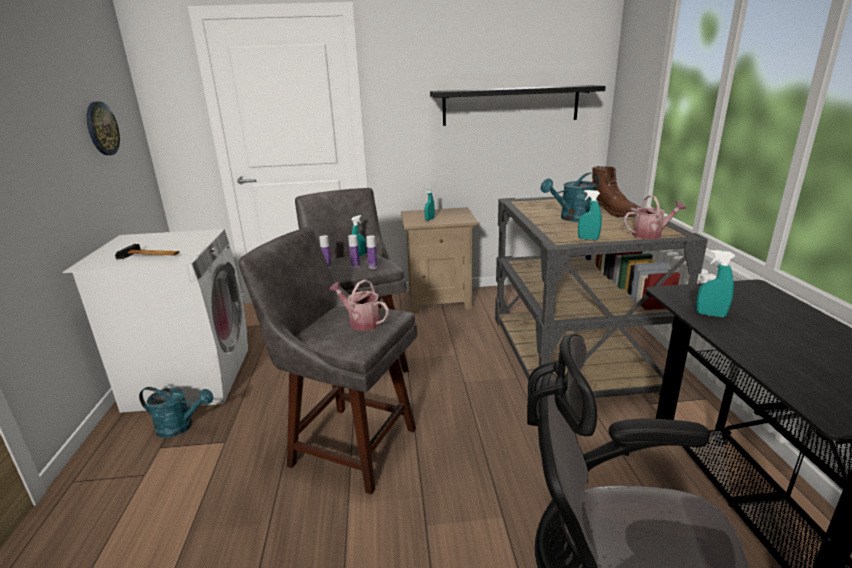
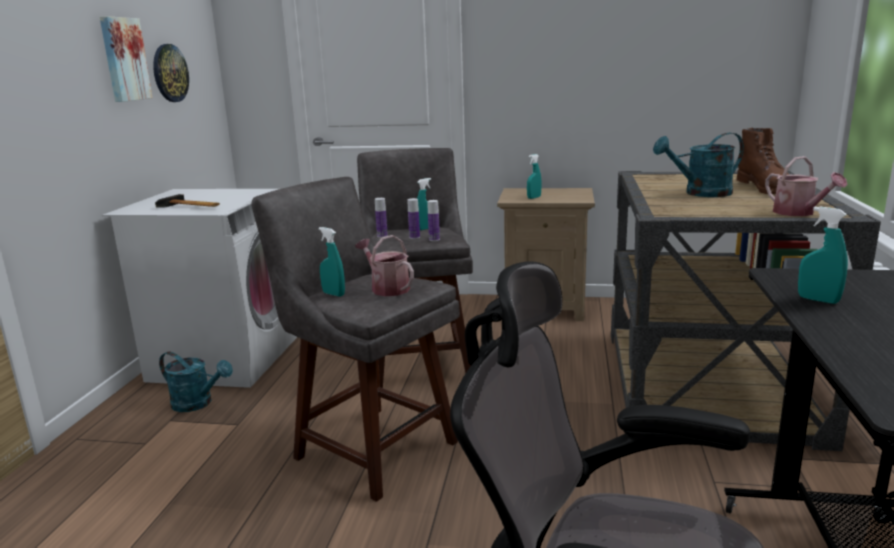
camera: 15 degrees right, 5 degrees down
black shelf [430,85,606,126] -> none
turquoise spray bottle [578,190,602,240] -> turquoise spray bottle moved to [319,227,345,297]
watering can [623,195,686,239] -> watering can turned 60 degrees clockwise [765,156,848,216]
none -> picture [100,16,153,102]

